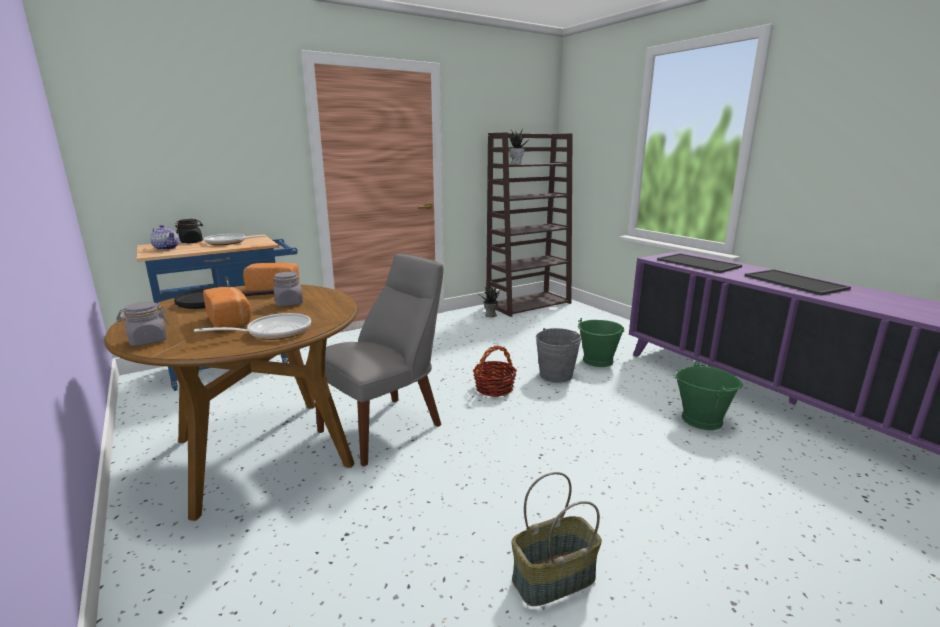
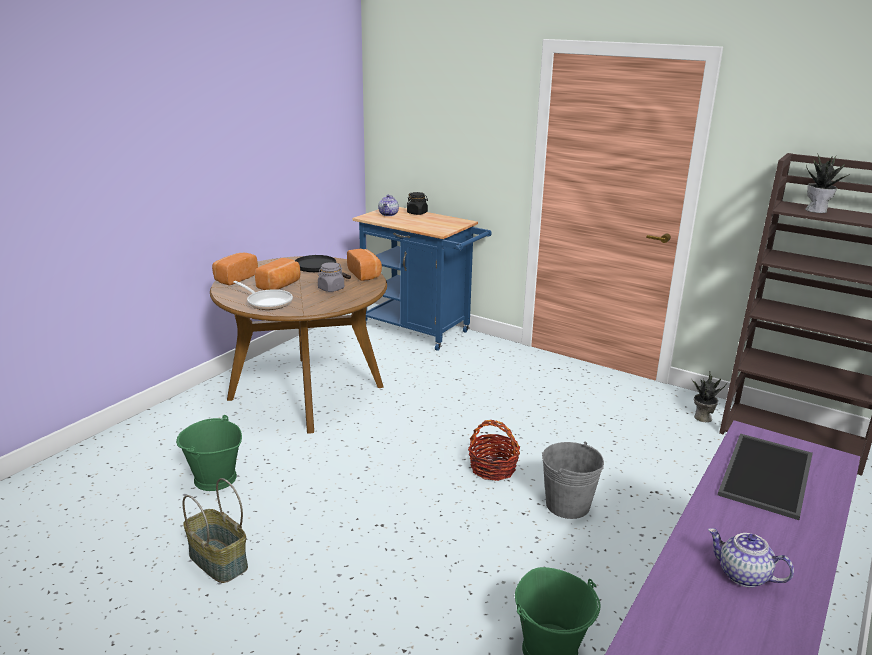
camera: 65 degrees right, 5 degrees up
grey jar [116,302,169,346] -> bread [212,253,258,285]
frying pan [204,234,266,245] -> none
grey chair [315,254,443,467] -> none
green bucket [578,318,625,367] -> green bucket moved to [176,415,242,491]
tray [745,269,851,295] -> teapot [708,528,794,587]

